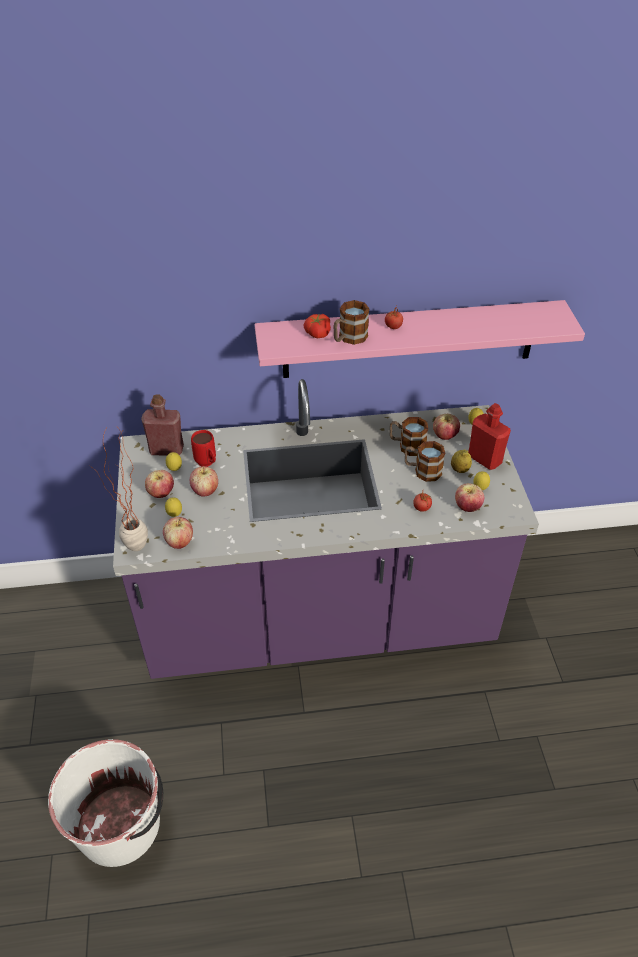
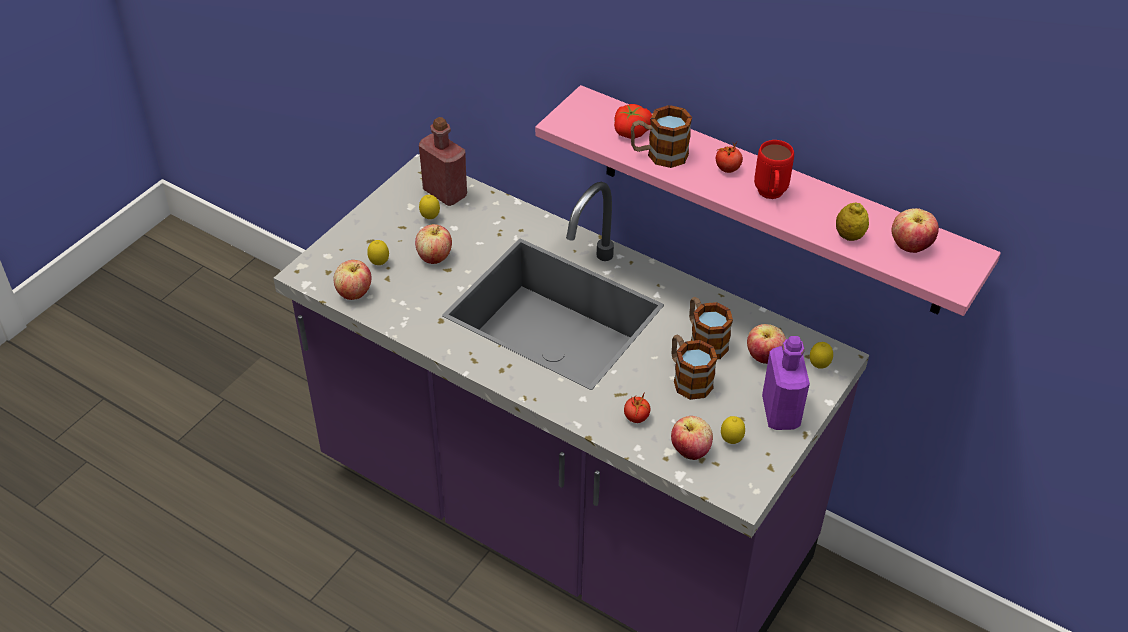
camera: 40 degrees right, 0 degrees up
white bucket [48,739,163,867] -> none
potted plant [89,425,148,551] -> none
apple [145,470,174,498] -> apple moved to [892,208,939,253]
red mug [191,430,216,467] -> red mug moved to [754,140,794,199]
lemon [451,450,472,473] -> lemon moved to [836,203,869,241]
red bottle [468,403,511,470] -> purple bottle [762,336,810,430]

